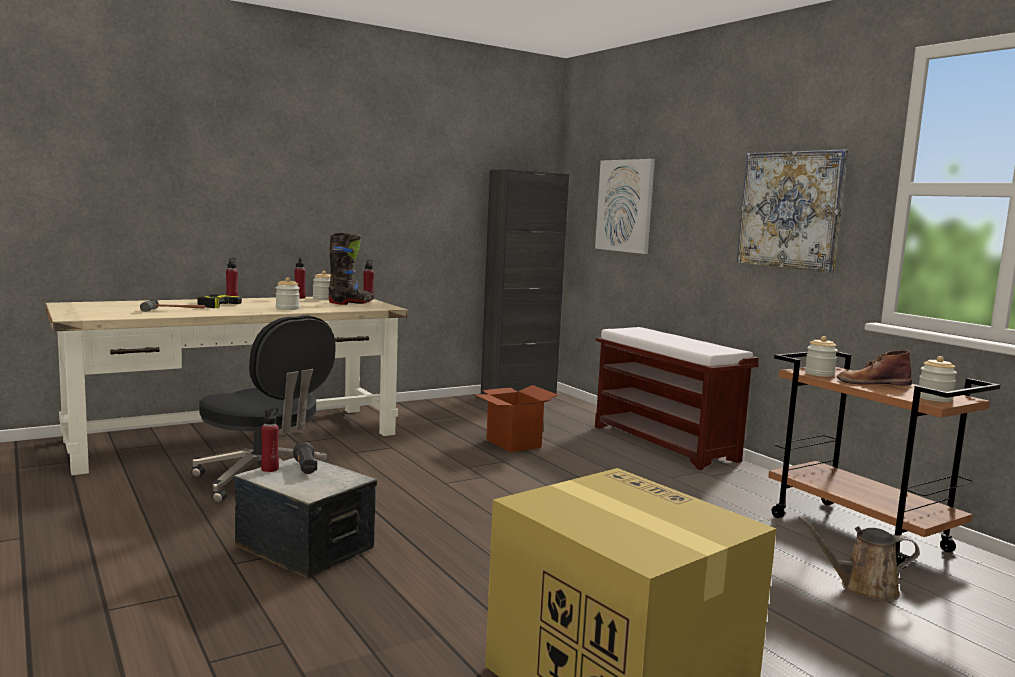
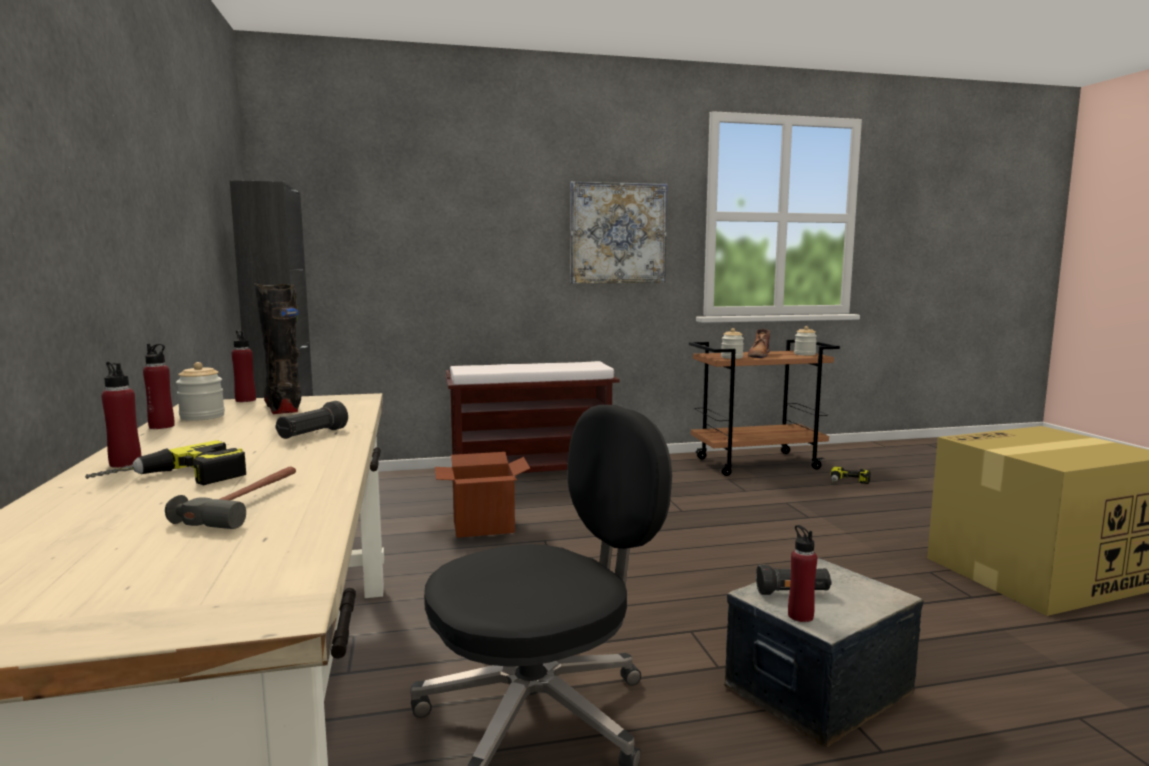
camera: 70 degrees left, 0 degrees up
jar [276,277,300,310] -> black flashlight [275,401,348,439]
picture [595,159,655,254] -> none
brown watering can [798,516,920,601] -> power drill [830,466,871,484]

